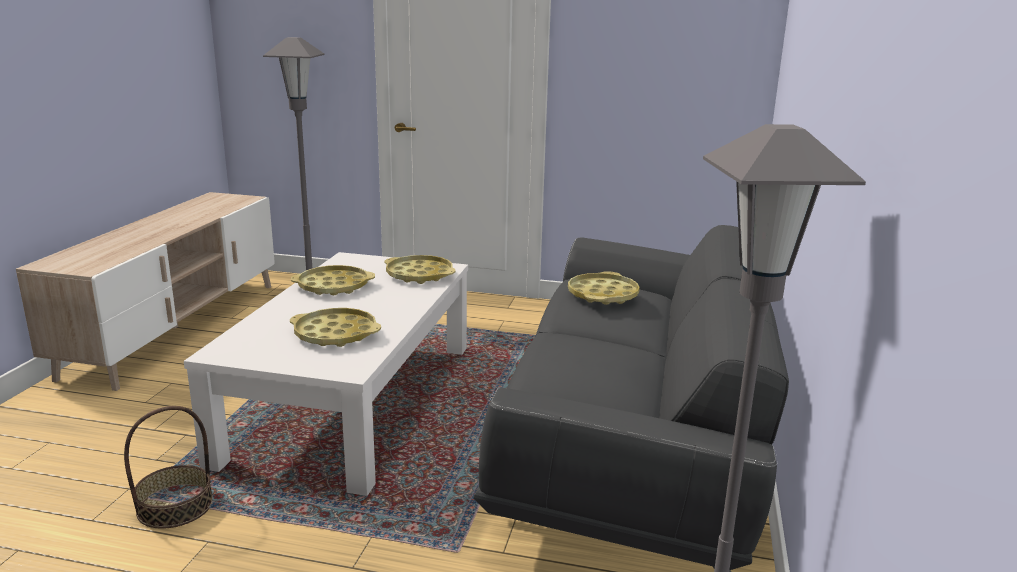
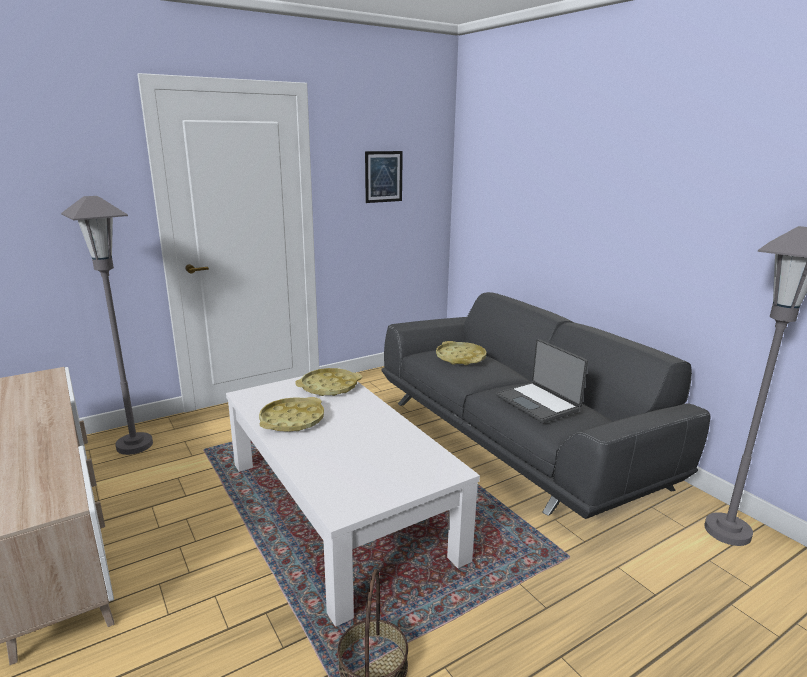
camera: 45 degrees left, 0 degrees up
yellow tray [290,308,381,347] -> none
none -> picture [365,151,403,203]
none -> laptop [496,339,588,423]

